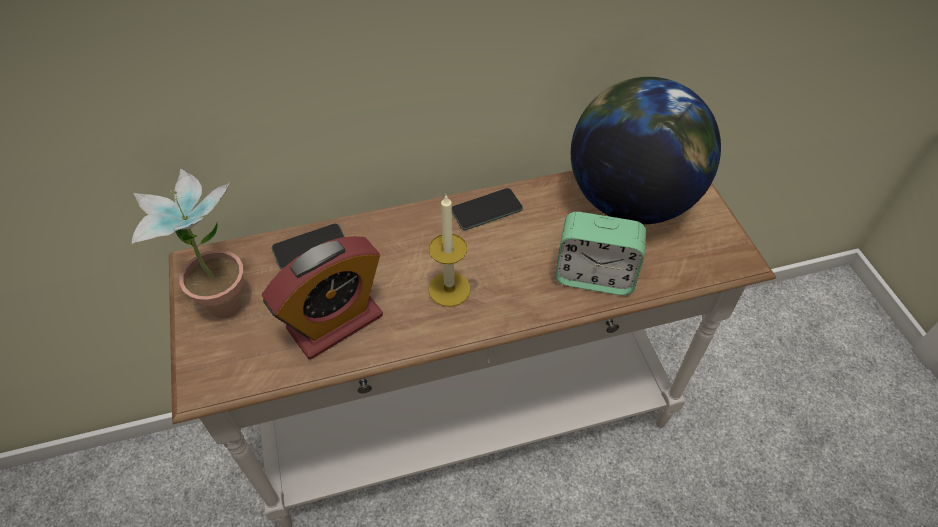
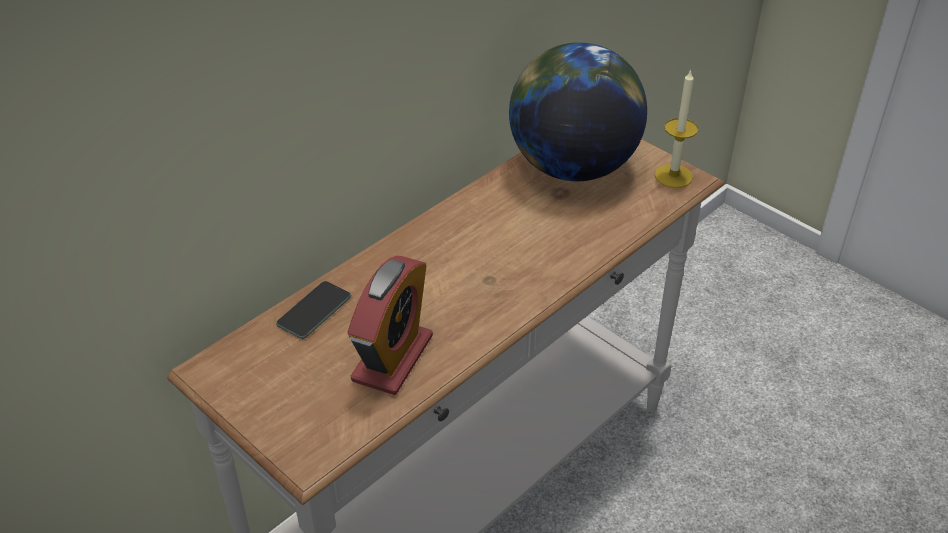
camera: 30 degrees left, 10 degrees down
potted plant [132,169,244,318] -> none
candle [428,195,471,307] -> candle moved to [655,69,698,188]
phone [452,188,523,230] -> none
alarm clock [555,212,646,295] -> none

